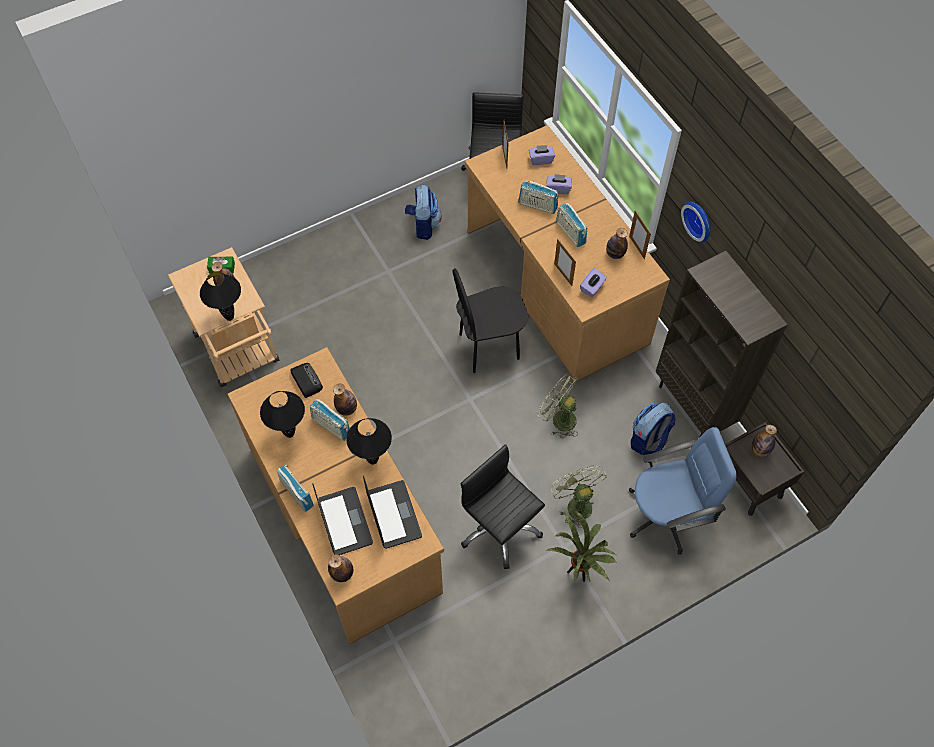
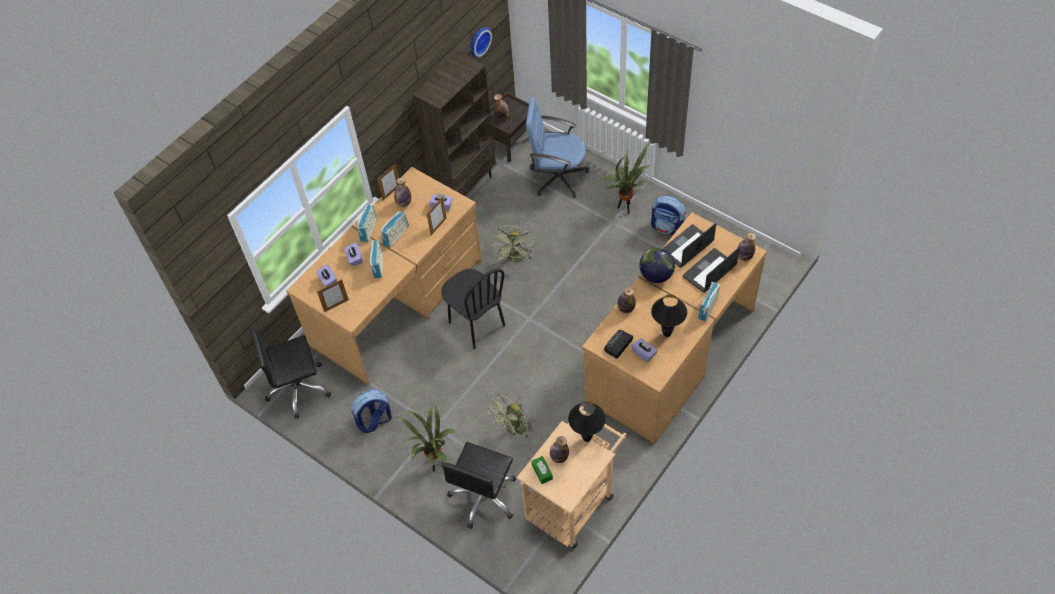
camera: 110 degrees left, 5 degrees down
radio [310,399,350,441] -> radio moved to [357,205,377,242]
black table lamp [346,418,392,465] -> globe [639,248,675,283]
black office chair [461,445,545,569] -> black office chair moved to [441,442,516,529]
green fan [551,465,607,528] -> green fan moved to [488,394,533,439]
blue office chair [629,427,737,554] -> blue office chair turned 45 degrees counterclockwise [526,97,589,198]
backpack [631,403,676,455] -> backpack moved to [651,195,686,235]
wall clock [681,201,711,242] -> wall clock moved to [470,27,492,57]
none -> potted plant [396,403,456,471]
none -> purple tissue box [631,338,658,362]

